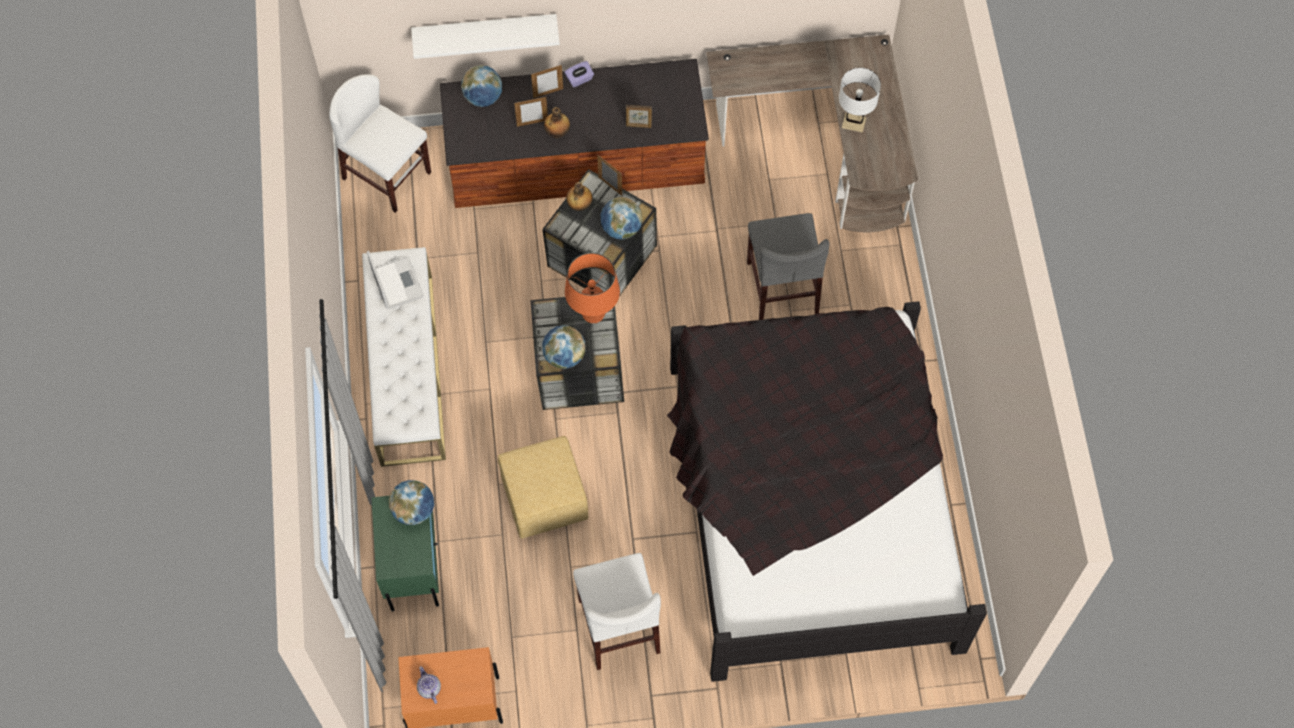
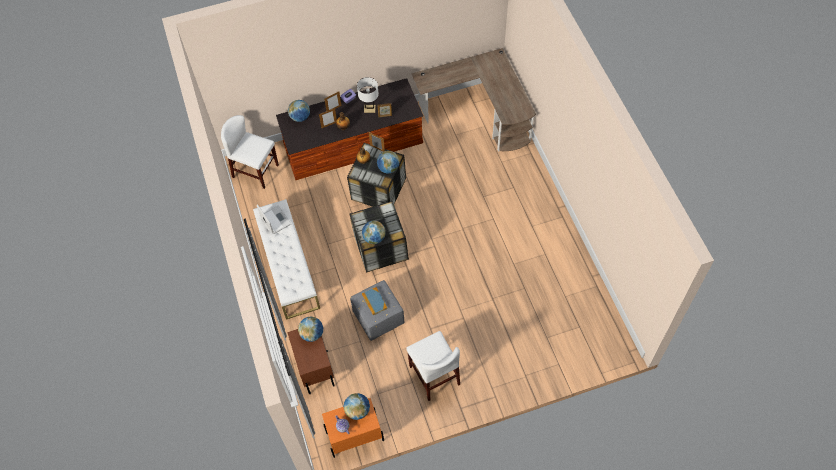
camera: 10 degrees left, 5 degrees down
green nightstand [371,496,439,612] -> brown nightstand [287,329,335,394]
white shelf [411,14,560,59] -> none
yellow ottoman [498,436,588,539] -> grey ottoman [350,280,405,341]
orange table lamp [565,253,620,323] -> none
black bed [667,301,987,682] -> none
grey chair [747,213,829,320] -> none
white table lamp [839,68,881,133] -> white table lamp moved to [357,77,379,113]
none -> globe [343,393,370,420]
none -> book [362,287,387,316]

